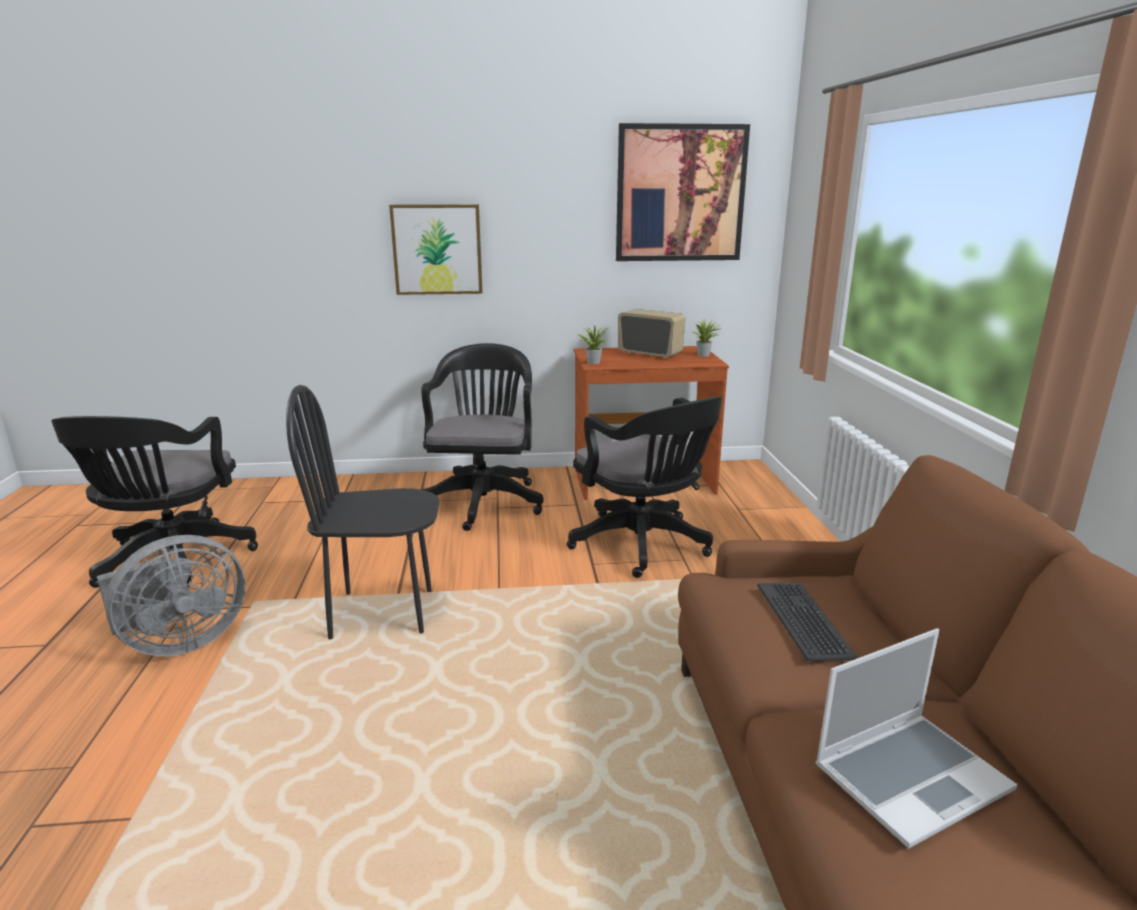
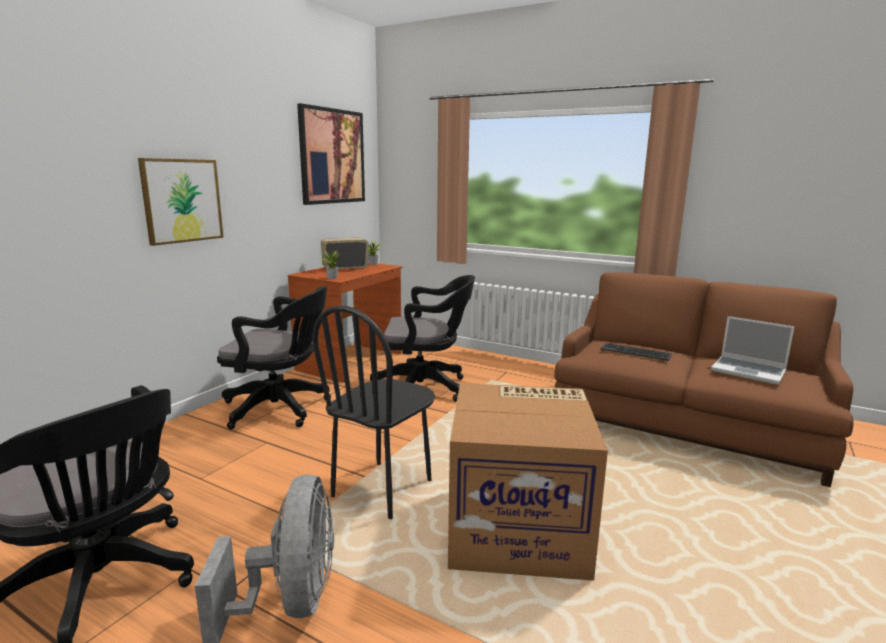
camera: 55 degrees left, 5 degrees down
black office chair [421,343,544,531] -> black office chair turned 150 degrees clockwise [217,286,331,430]
laptop [815,628,1018,849] -> laptop turned 120 degrees clockwise [711,316,795,385]
none -> cardboard box [448,383,608,581]

